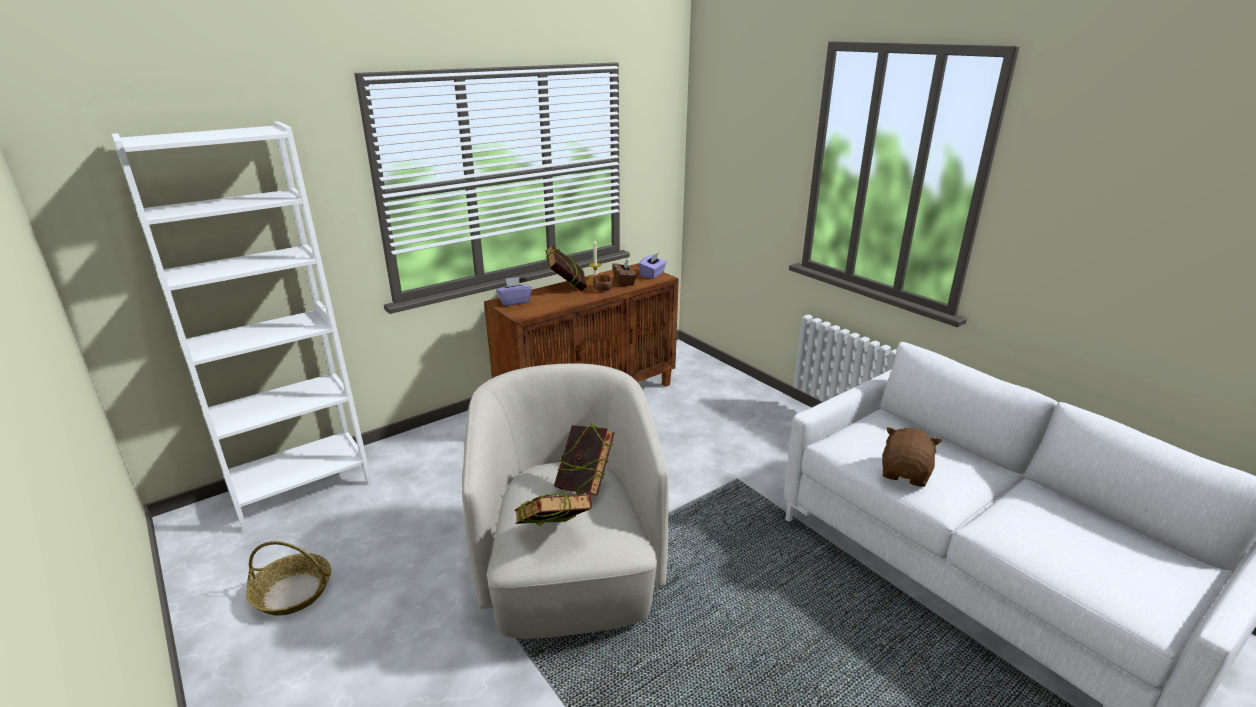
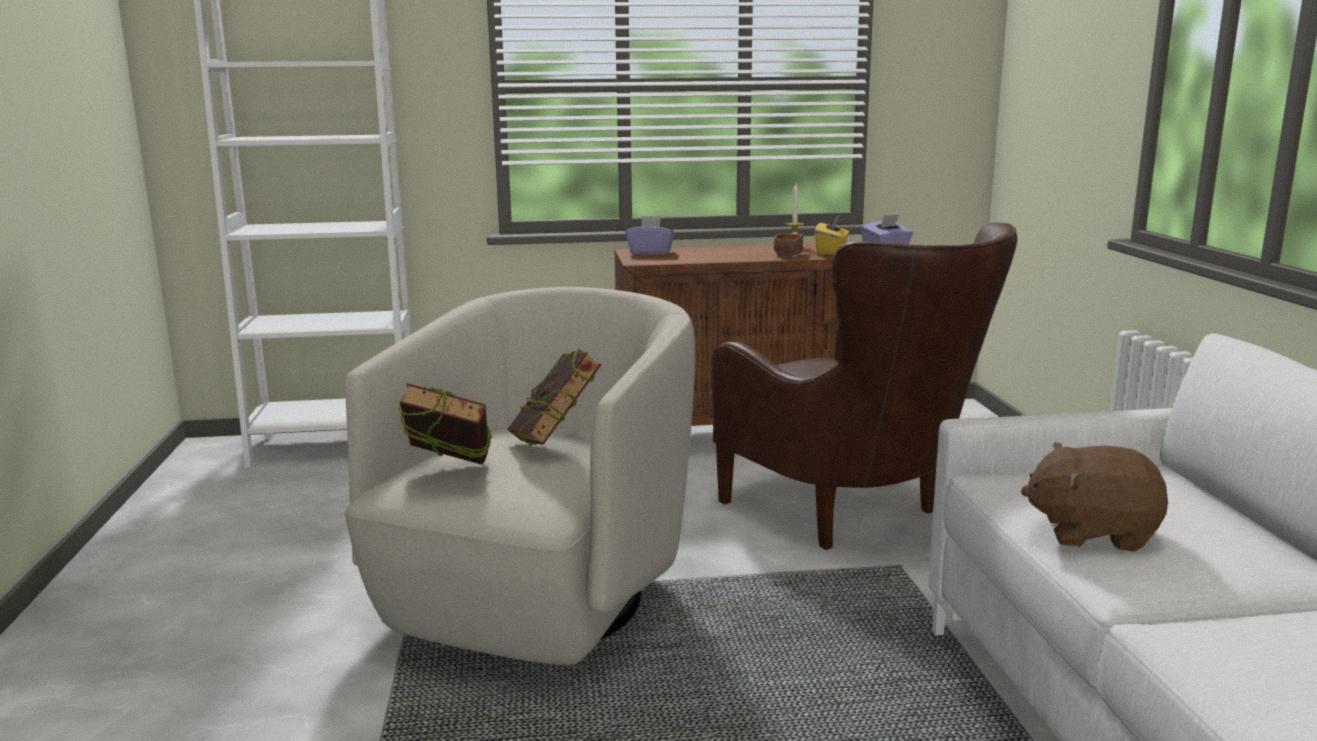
camera: 30 degrees right, 10 degrees down
basket [246,541,331,616] -> none
book [545,245,587,291] -> none
brown tissue box [612,258,637,286] -> yellow tissue box [815,216,849,255]
brown plush toy [882,427,942,487] -> brown plush toy turned 135 degrees counterclockwise [1021,442,1168,552]
none -> brown armchair [711,223,1017,550]

